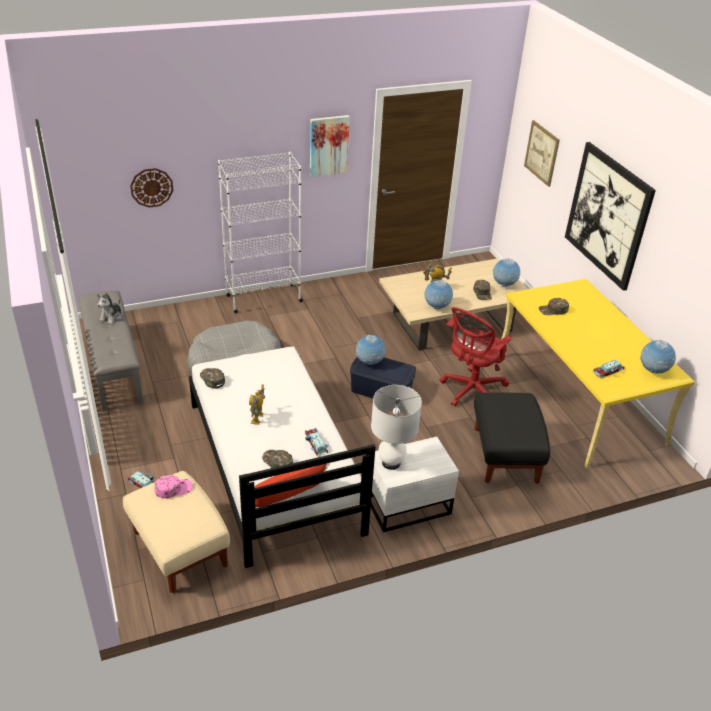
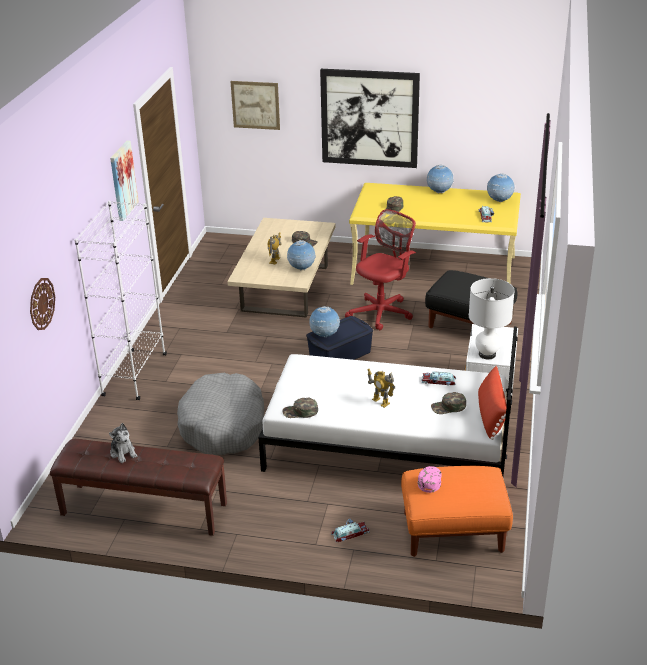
camera: 55 degrees left, 5 degrees down
grey bench [79,290,144,412] -> brown bench [50,439,227,536]
beige ottoman [123,471,230,593] -> orange ottoman [401,466,513,557]
red office chair [440,307,512,406] -> red office chair turned 120 degrees counterclockwise [345,209,416,330]
globe [493,258,520,287] -> globe moved to [426,164,454,194]

